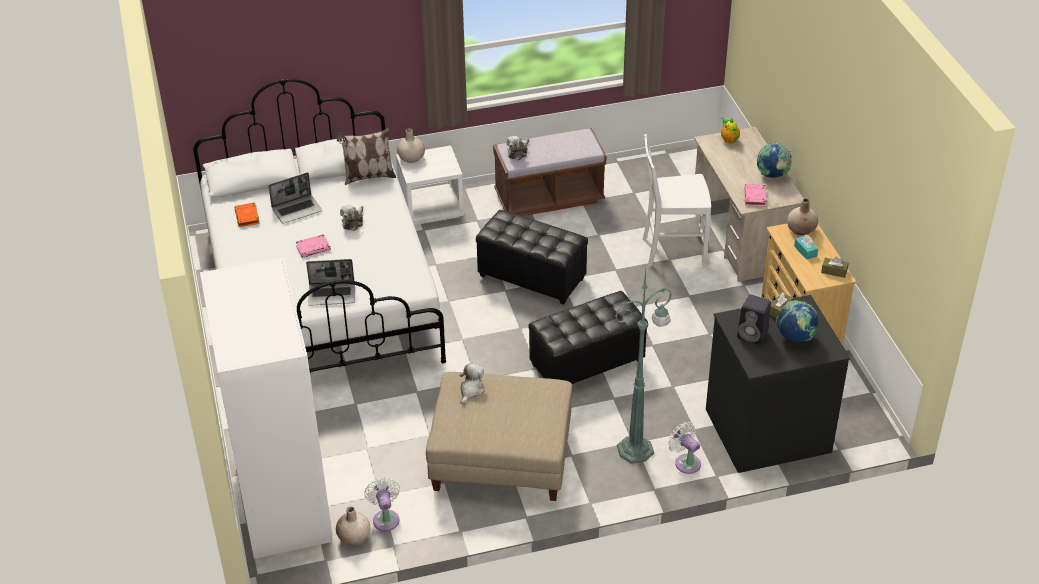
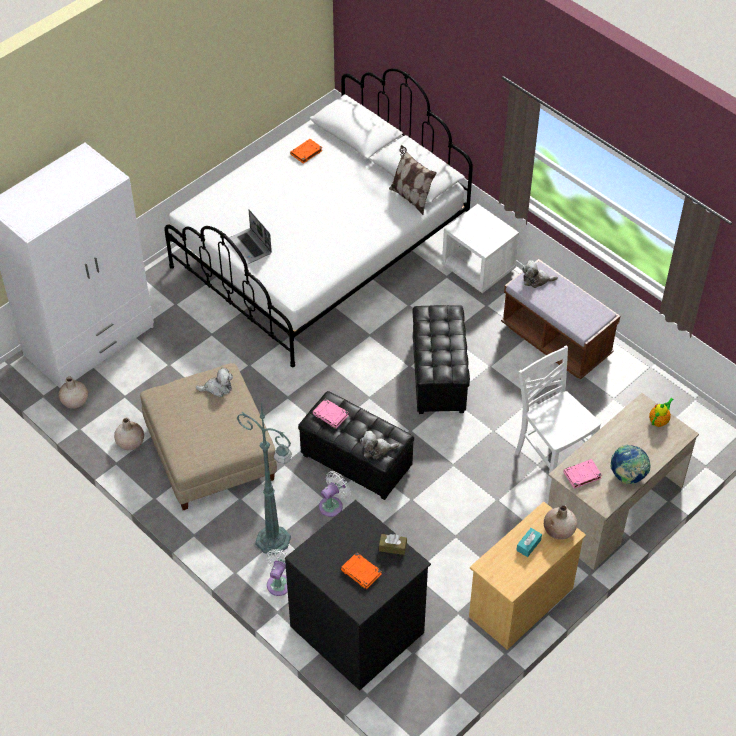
camera: 60 degrees right, 10 degrees up
laptop [268,173,322,224] -> none
pink book [296,234,331,258] -> pink book moved to [312,398,349,428]
plush toy [340,205,364,231] -> plush toy moved to [360,431,399,459]
white fan [364,477,400,531] -> white fan moved to [319,471,351,517]
beige vase [397,128,425,163] -> beige vase moved to [114,418,144,450]
black speaker [737,294,771,345] -> none
globe [776,300,818,342] -> orange book [340,552,382,589]
brown tissue box [821,256,849,278] -> none

